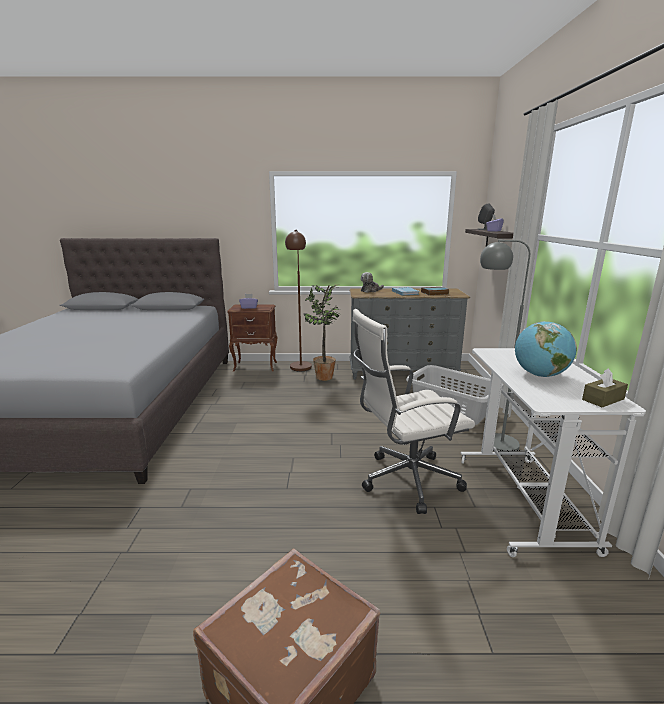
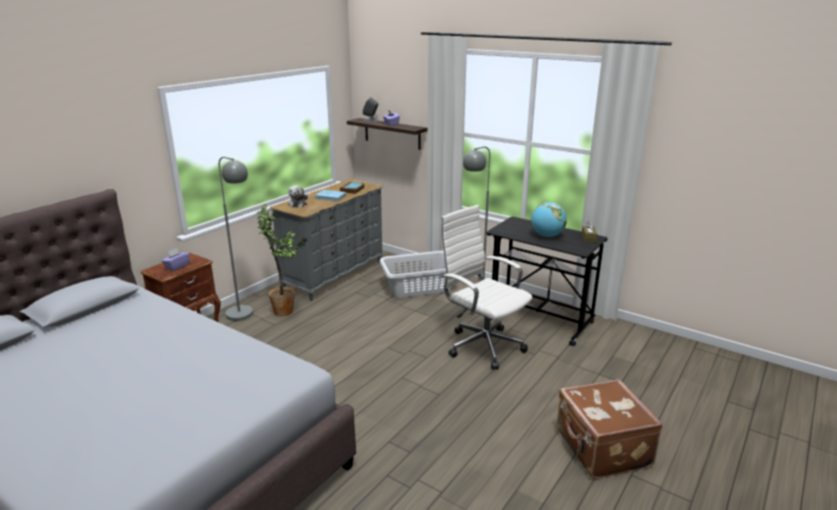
camera: 55 degrees left, 5 degrees up
brown floor lamp [285,230,312,371] -> grey floor lamp [219,157,253,321]
white office chair [353,309,475,514] -> white office chair turned 120 degrees clockwise [441,205,533,370]
white desk [461,348,646,557] -> black desk [486,217,607,346]

